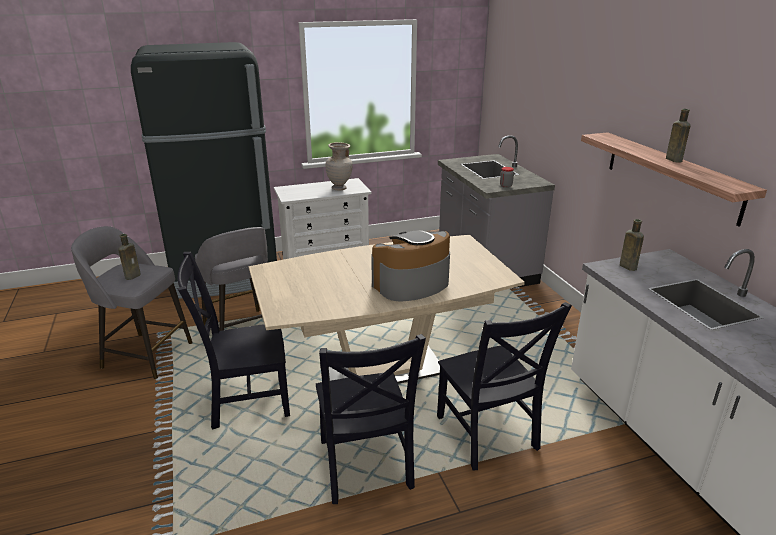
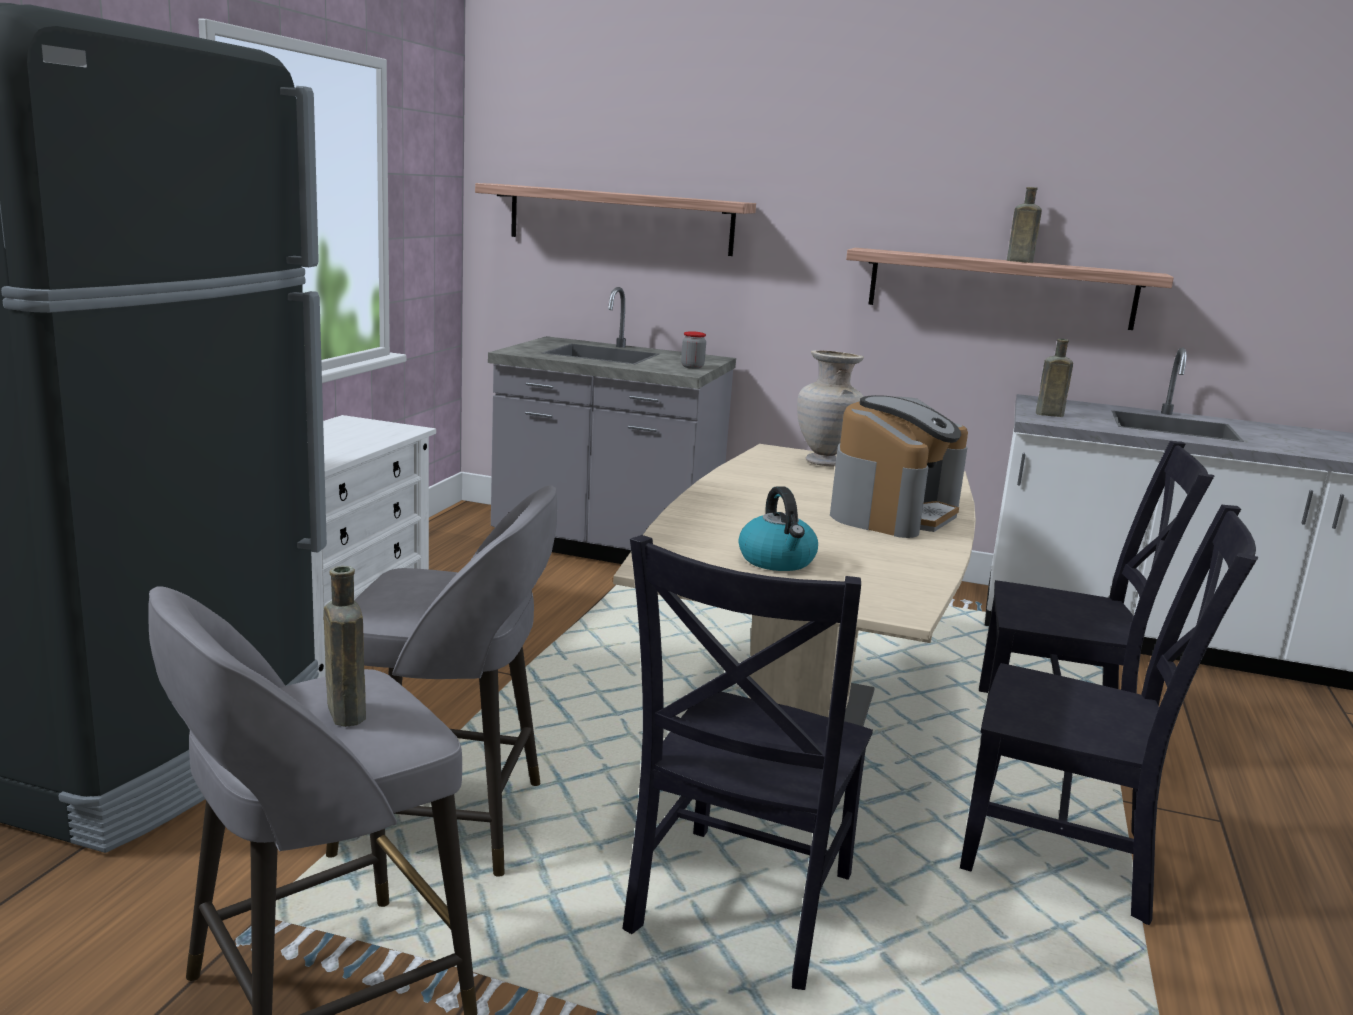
camera: 55 degrees left, 10 degrees down
beige vase [326,142,353,190] -> beige vase moved to [797,350,864,466]
coffee machine [371,230,450,302] -> coffee machine turned 150 degrees counterclockwise [830,395,968,538]
none -> shelf [475,183,756,256]
none -> kettle [739,486,818,571]

